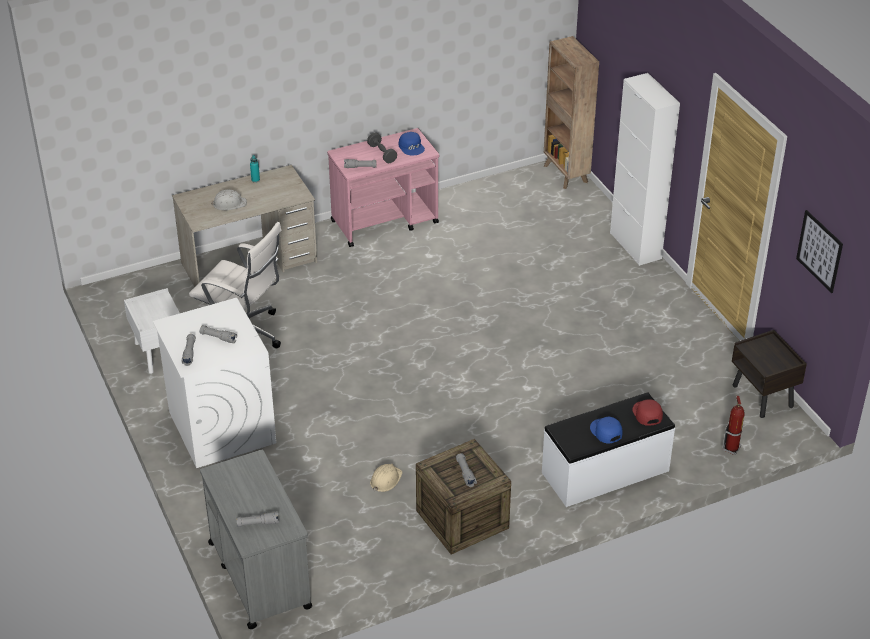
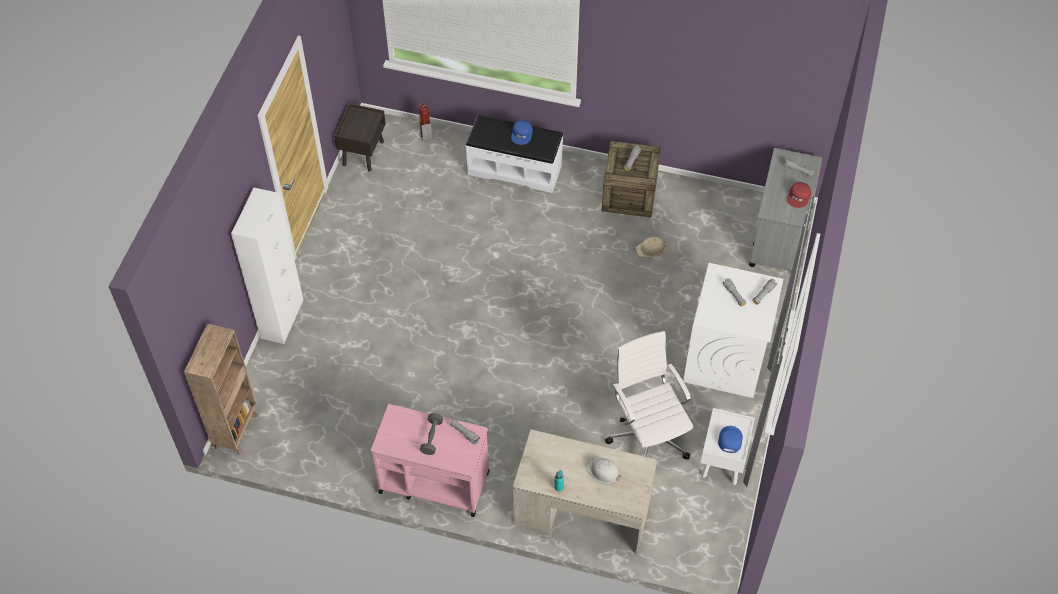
camera: 140 degrees left, 15 degrees up
blue cap [399,132,425,155] -> blue cap moved to [718,426,743,453]
red cap [632,399,663,426] -> red cap moved to [787,182,811,208]
picture [796,210,843,293] -> none

